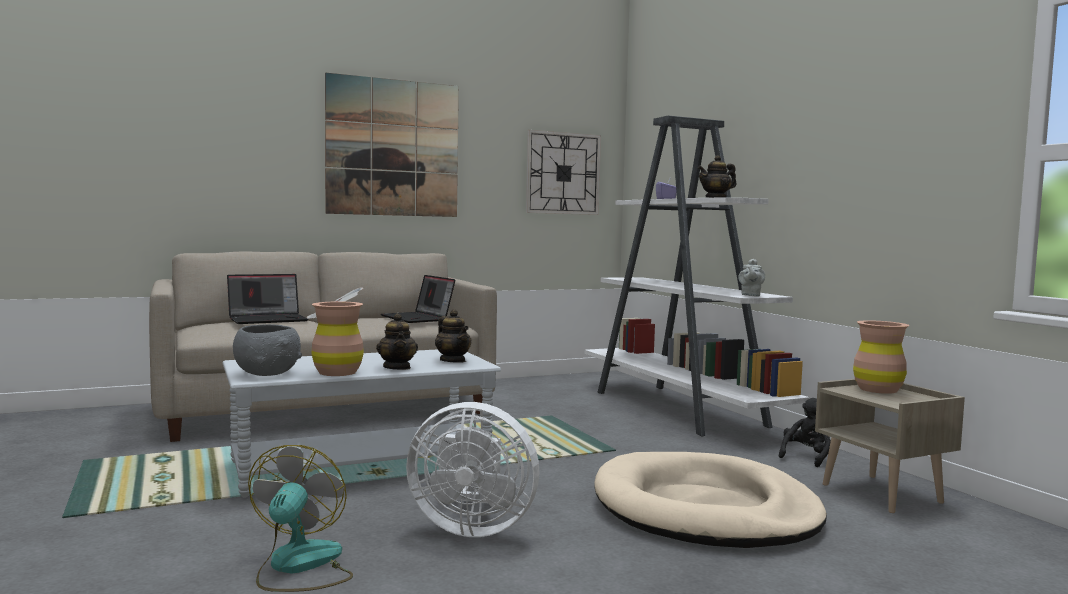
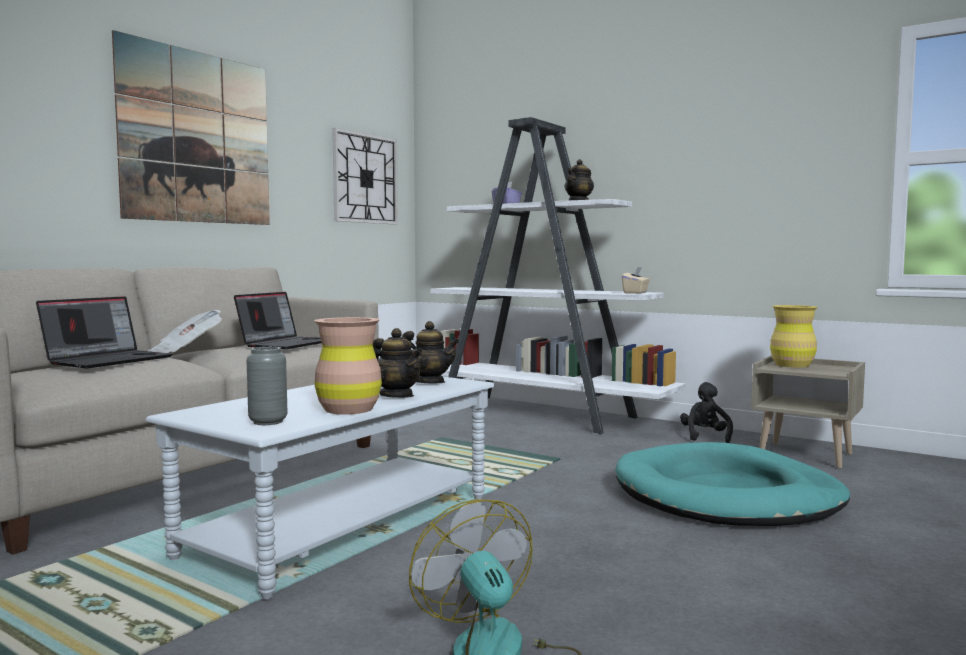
camera: 30 degrees left, 0 degrees up
grey bowl [233,325,302,376] -> grey vase [246,347,287,425]
laptop [381,275,455,323] -> laptop turned 90 degrees counterclockwise [234,292,322,349]
white fan [406,402,539,537] -> none
beige dog bed [594,452,827,548] -> turquoise dog bed [615,442,850,526]
grey teapot [738,259,765,297] -> beige tissue box [622,267,650,294]
brown vase [853,320,909,394] -> yellow vase [770,305,818,367]

